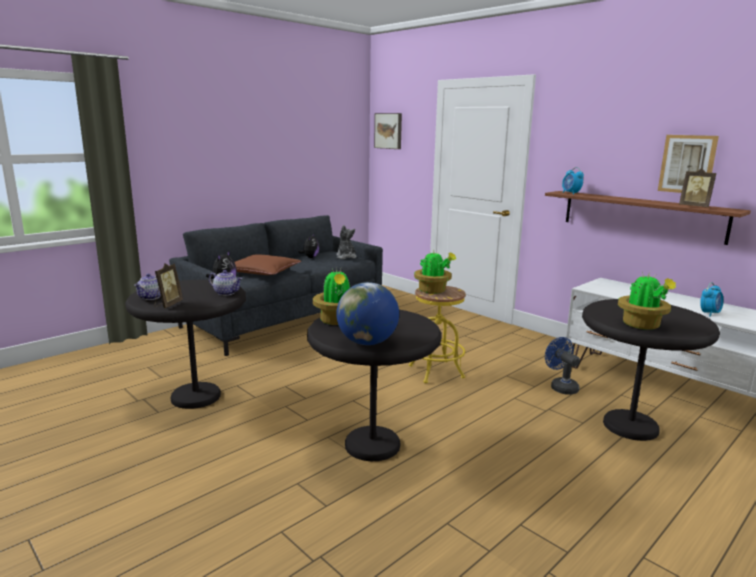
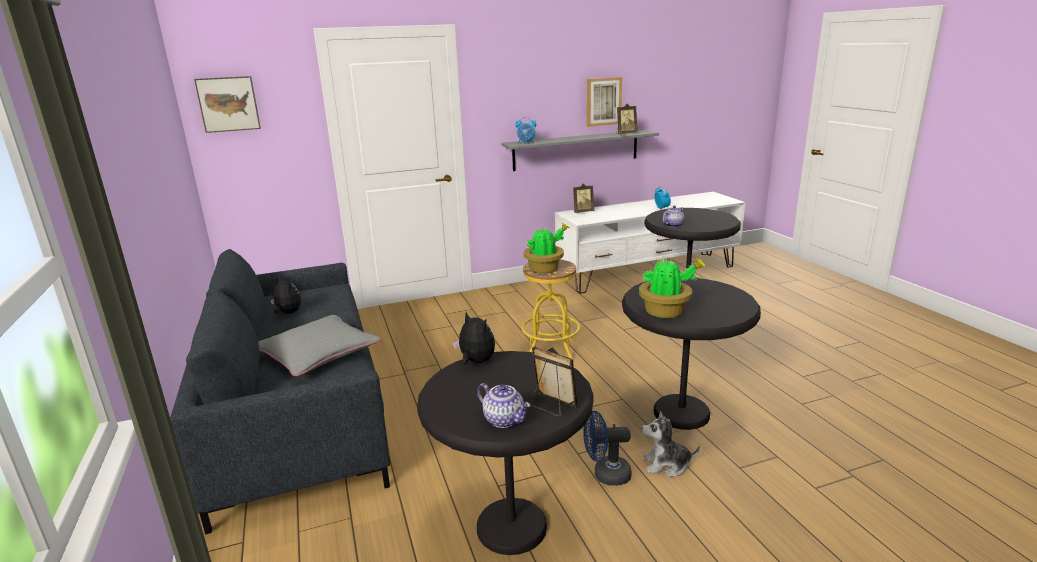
camera: 65 degrees left, 5 degrees up
teapot [209,270,243,296] -> teapot moved to [663,206,684,227]
brown pillow [235,254,301,275] -> grey pillow [258,315,382,376]
plush toy [336,225,357,259] -> plush toy moved to [642,411,700,477]
globe [336,282,399,345] -> none
brown shelf [545,191,751,245] -> grey shelf [502,130,659,171]
blue fan [545,337,580,395] -> blue fan moved to [583,411,632,486]
potted plant [618,272,676,330] -> none
none -> picture frame [573,184,594,213]

